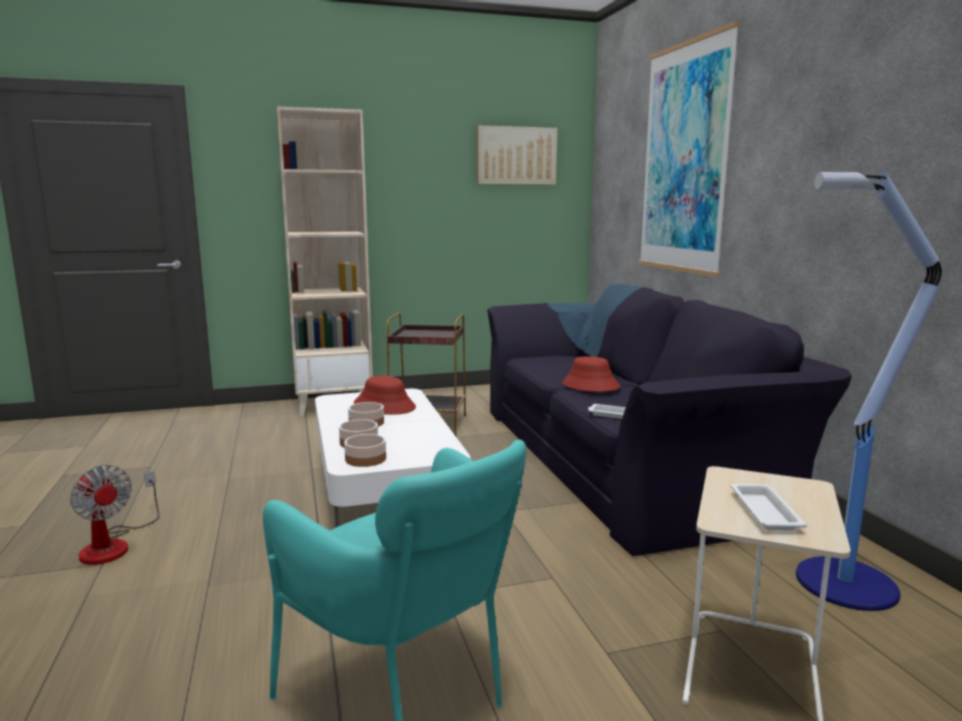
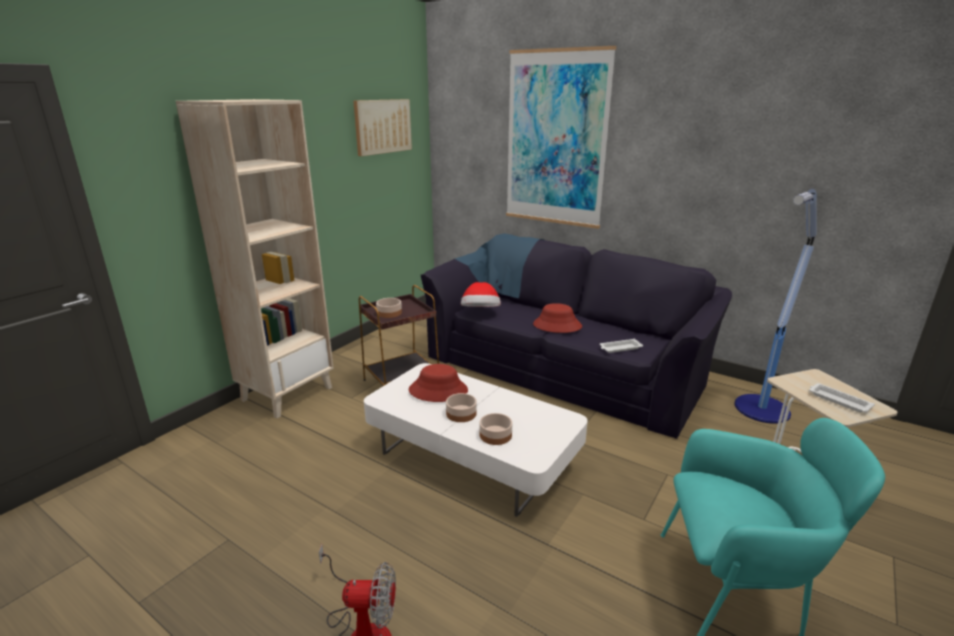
camera: 40 degrees left, 10 degrees up
bowl [344,434,386,467] -> bowl moved to [376,298,402,318]
none -> hat [461,282,501,307]

